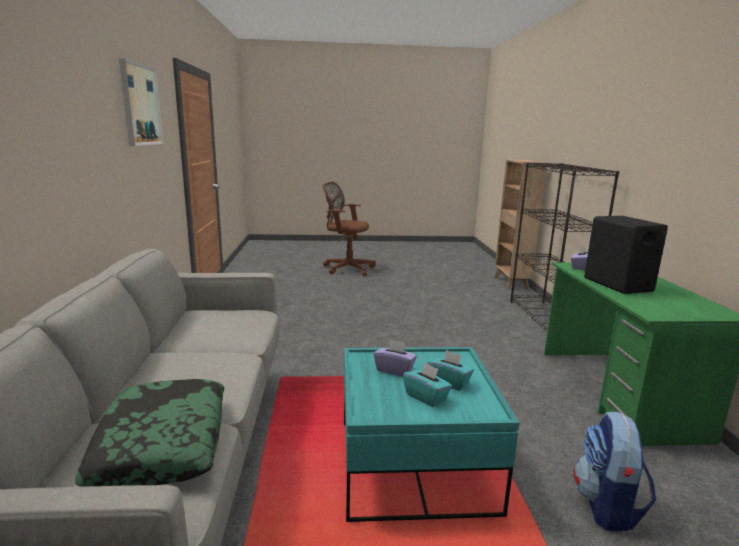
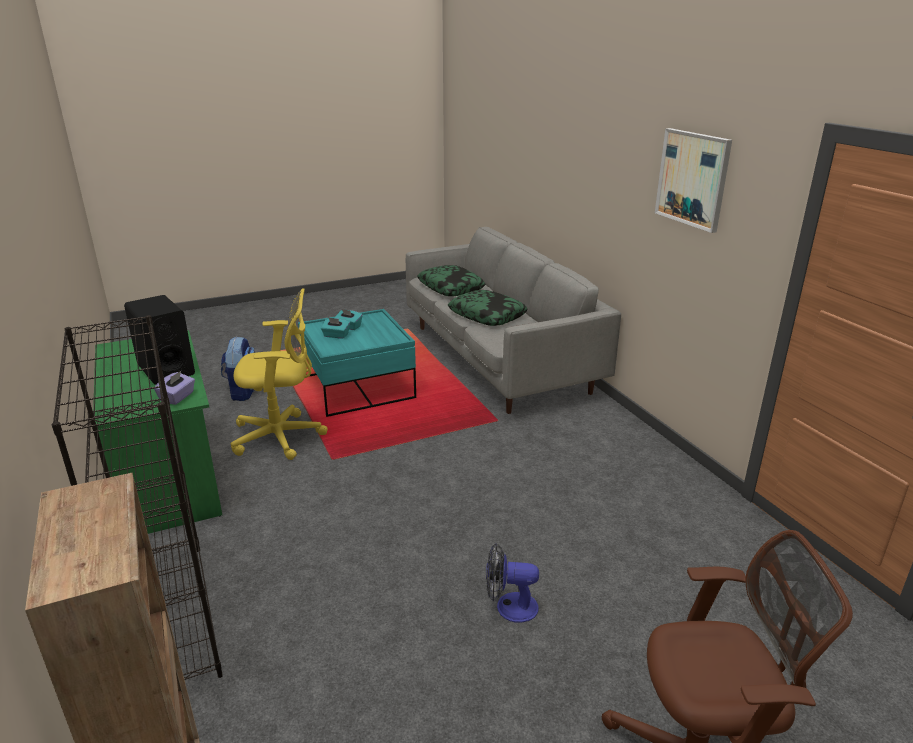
camera: 160 degrees right, 10 degrees up
purple tissue box [373,340,417,377] -> none
none -> yellow office chair [231,288,327,460]
none -> pillow [448,290,528,326]
none -> fan [486,543,539,623]

